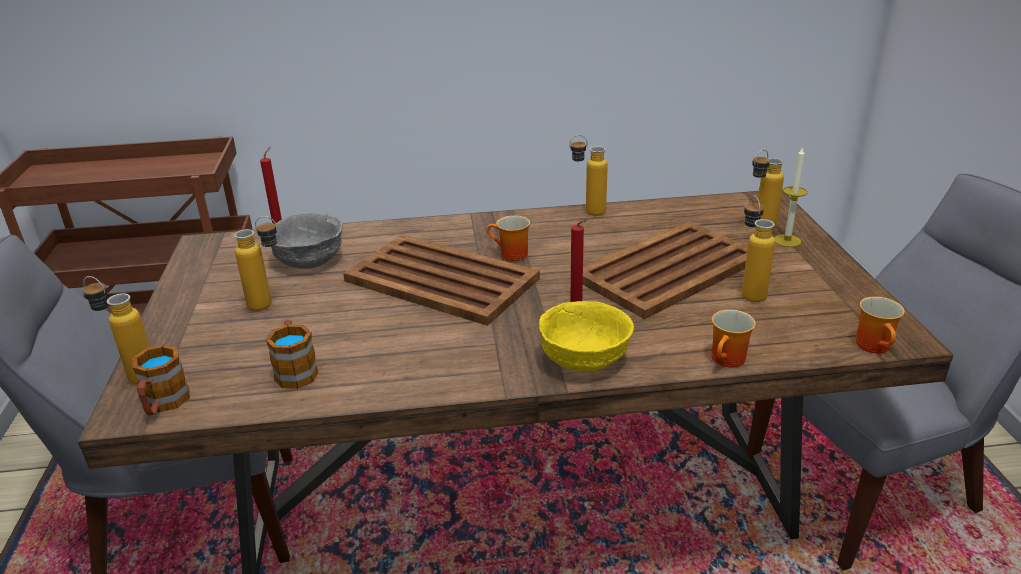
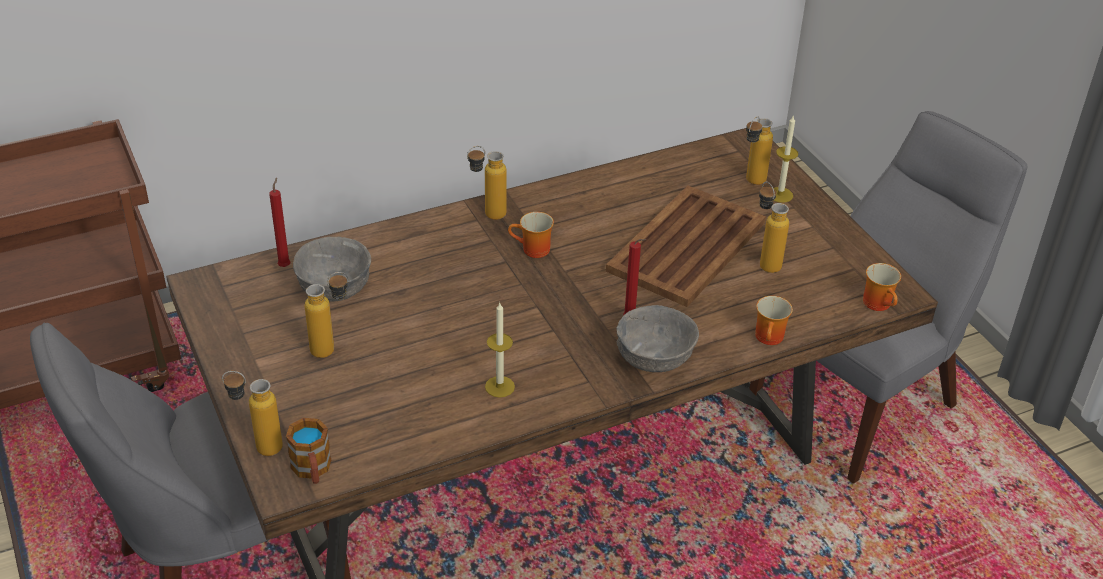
camera: 20 degrees left, 10 degrees up
mug [266,320,318,389] -> none
brown tray [343,234,540,326] -> none
yellow bowl [539,301,634,372] -> grey bowl [617,305,699,372]
bottle [569,135,608,216] -> bottle moved to [467,146,507,220]
none -> candle [485,303,515,398]

